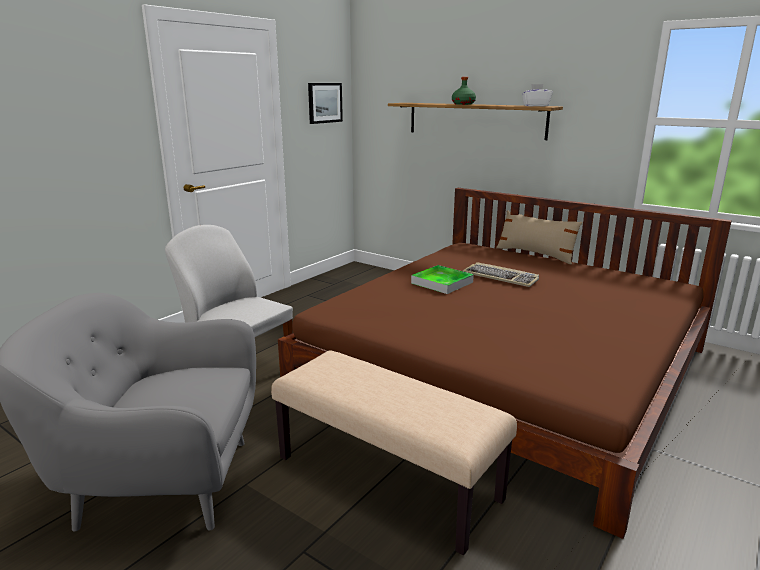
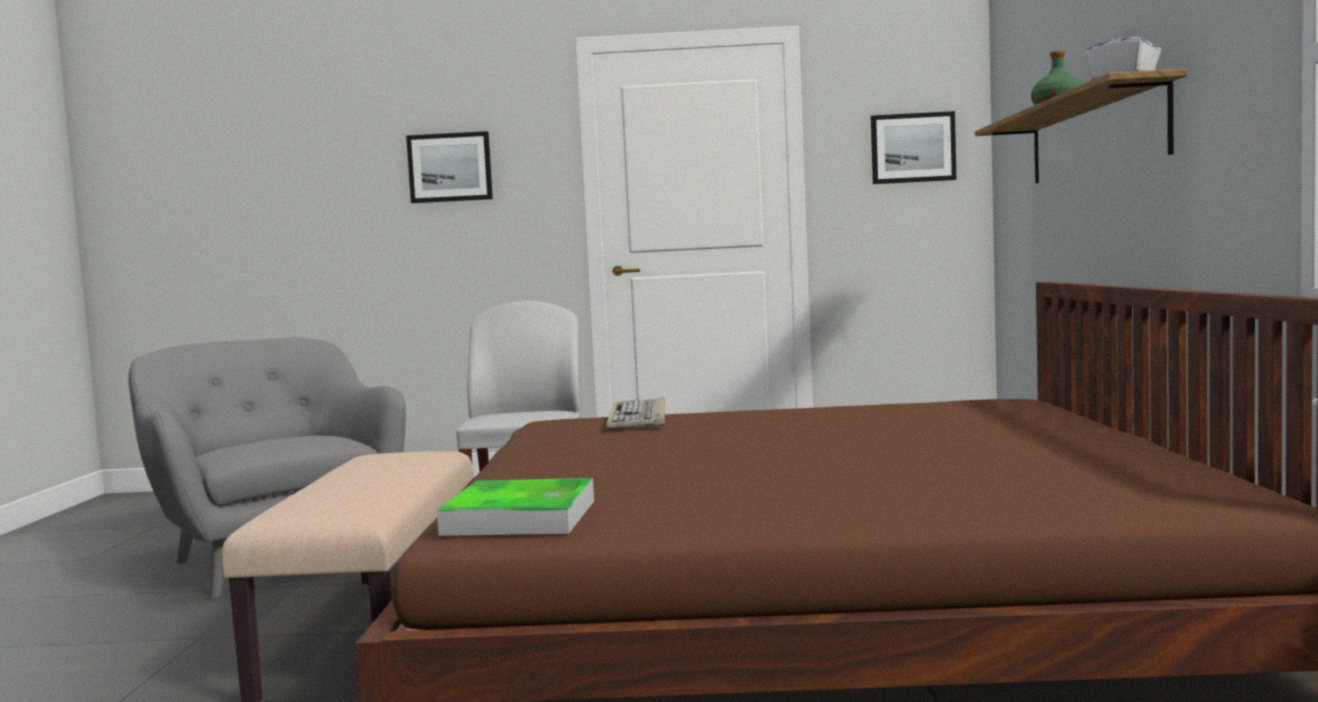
camera: 55 degrees right, 15 degrees down
tray [411,265,474,294] -> tray moved to [437,478,594,536]
keyboard [463,262,539,287] -> keyboard moved to [606,397,665,428]
beige pillow [496,210,583,264] -> none
none -> picture [406,131,493,203]

